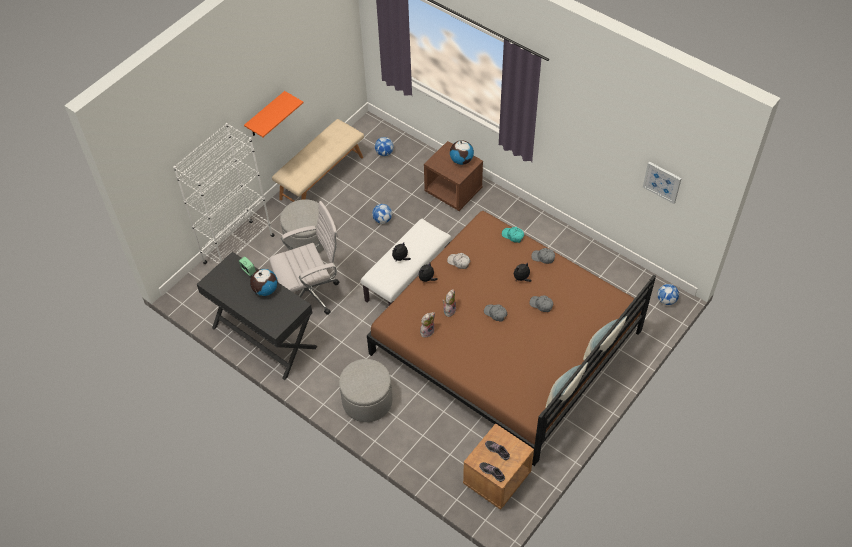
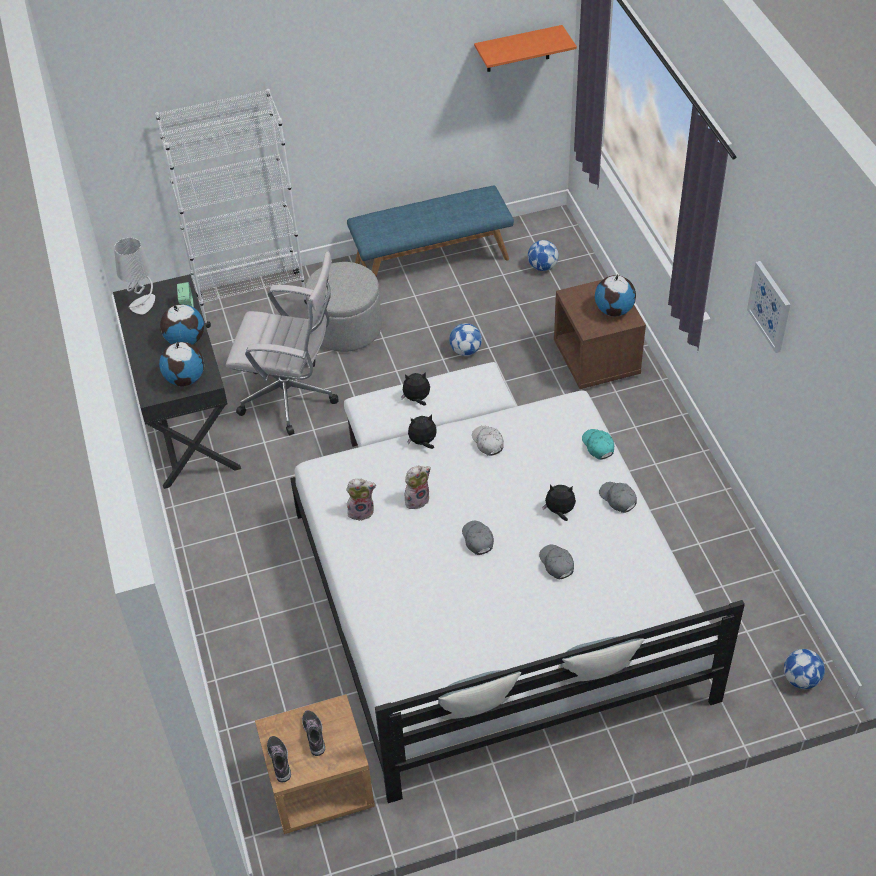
camera: 35 degrees right, 5 degrees down
orange shelf [244,91,304,137] -> orange shelf moved to [474,25,577,72]
beige bench [272,119,364,202] -> blue bench [347,186,514,277]
grey ottoman [339,359,393,422] -> none
brown bed [367,211,656,466] -> white bed [290,390,745,803]
picture [643,162,682,204] -> picture moved to [747,261,790,353]
none -> grey table lamp [114,237,155,315]
none -> globe [159,342,204,386]

